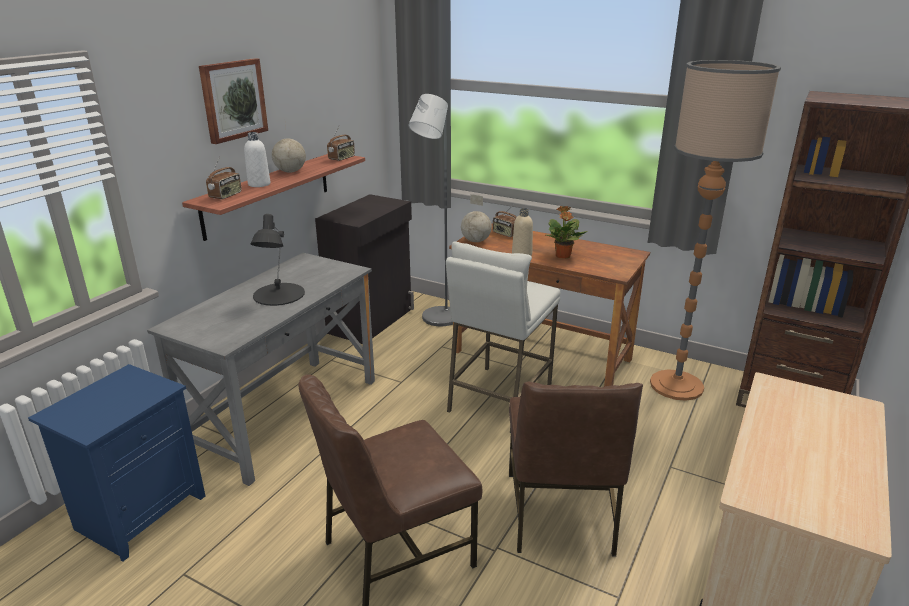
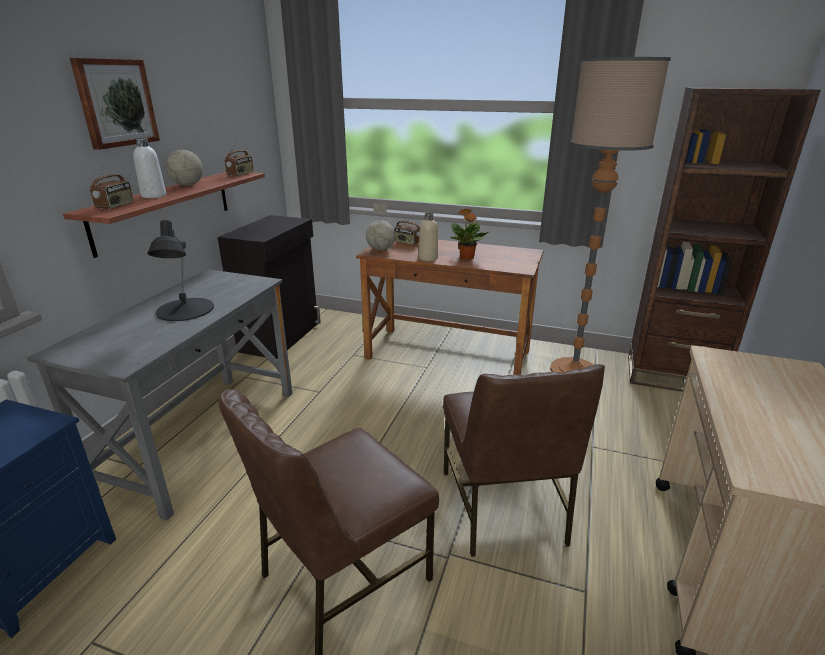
camera: 10 degrees left, 0 degrees up
grey floor lamp [408,94,453,326] -> none
white stool [446,241,560,433] -> none

